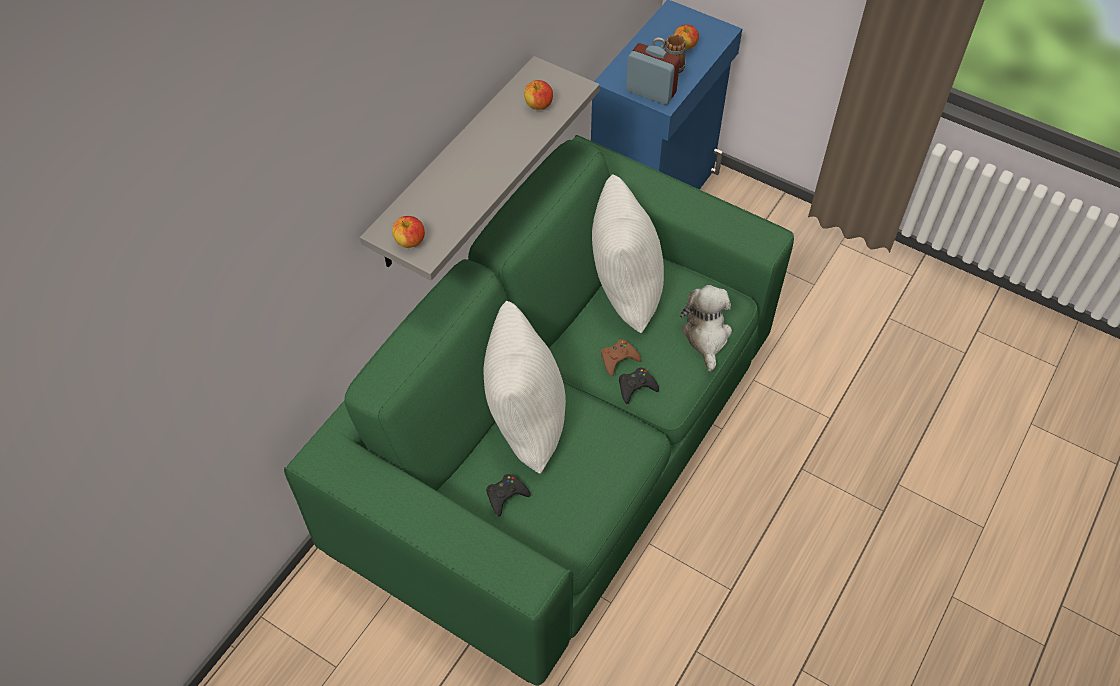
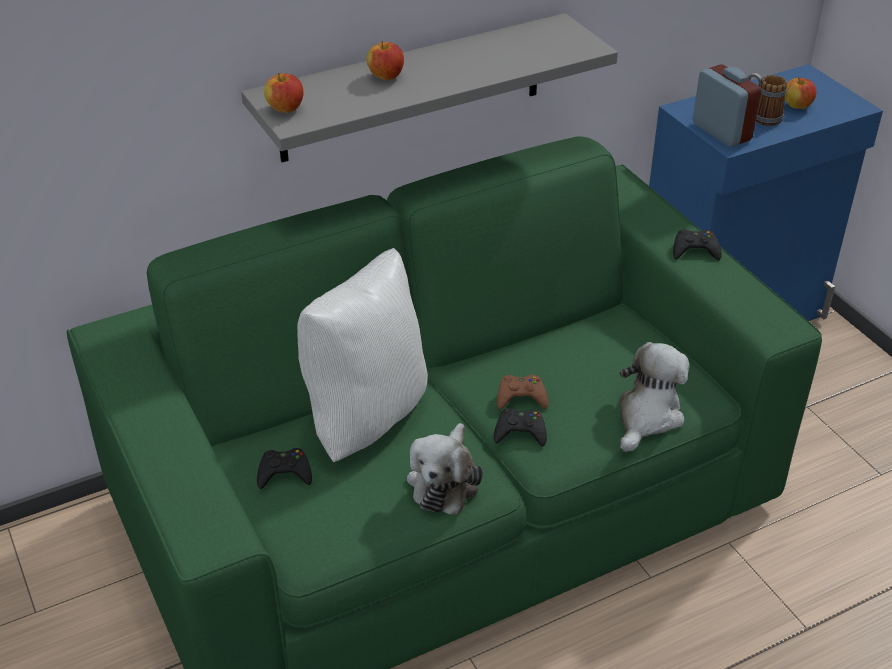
camera: 30 degrees right, 15 degrees down
apple [524,80,553,110] -> apple moved to [367,41,404,80]
white pillow [592,174,664,333] -> none
none -> plush toy [407,423,483,515]
none -> black game controller [673,229,722,261]

